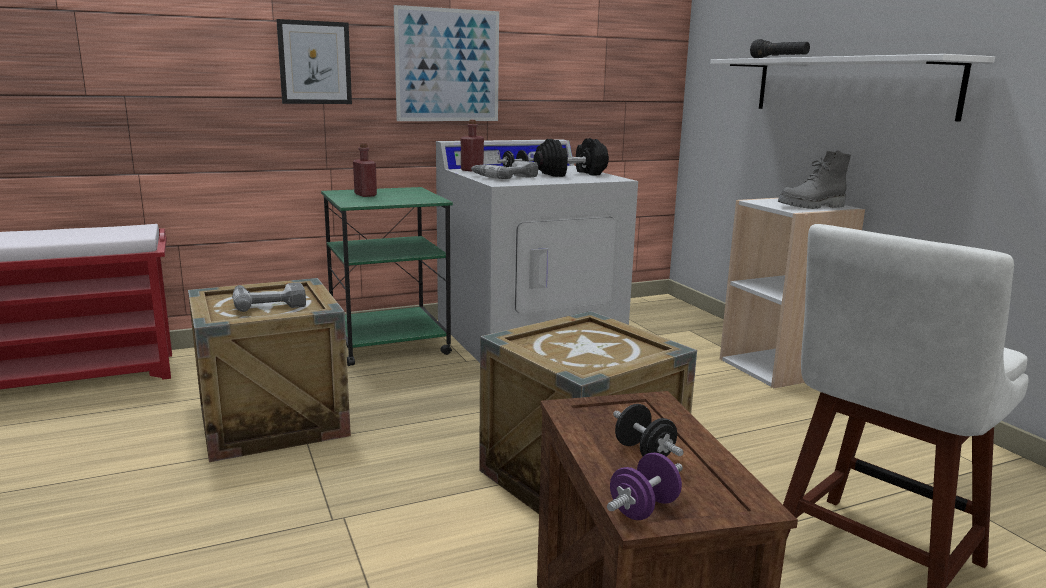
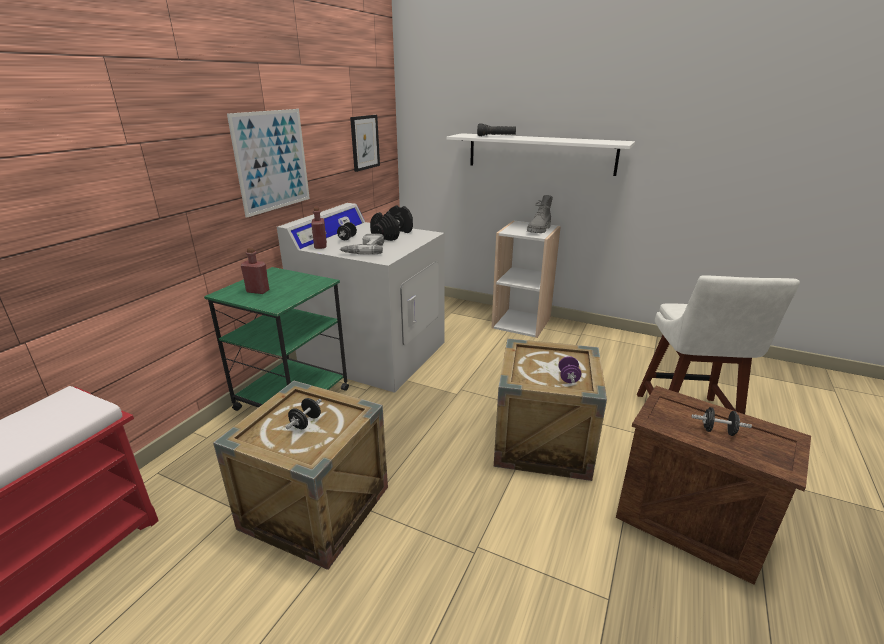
camera: 40 degrees left, 10 degrees up
power drill [232,282,306,312] -> black dumbbell [286,398,322,429]
picture [276,19,352,104] -> picture moved to [350,115,380,172]
purple dumbbell [607,453,683,520] -> purple dumbbell moved to [559,356,581,383]

